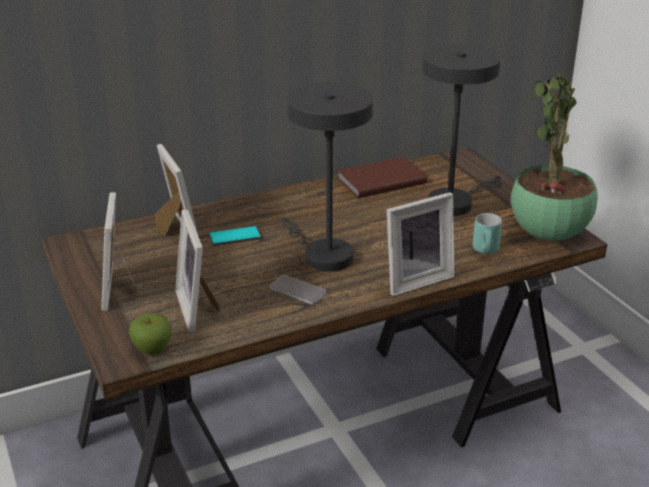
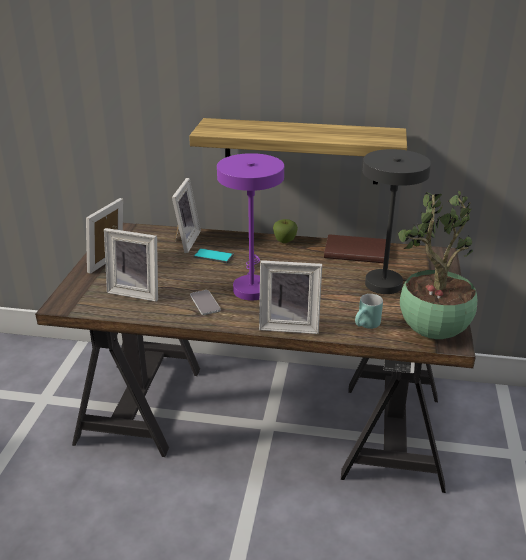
camera: 35 degrees right, 0 degrees up
apple [129,313,172,355] -> apple moved to [273,219,298,243]
picture frame [175,210,220,332] -> picture frame turned 90 degrees counterclockwise [104,228,158,302]
grey table lamp [281,82,373,272] -> purple table lamp [217,153,284,301]
none -> shelf [189,118,407,184]

